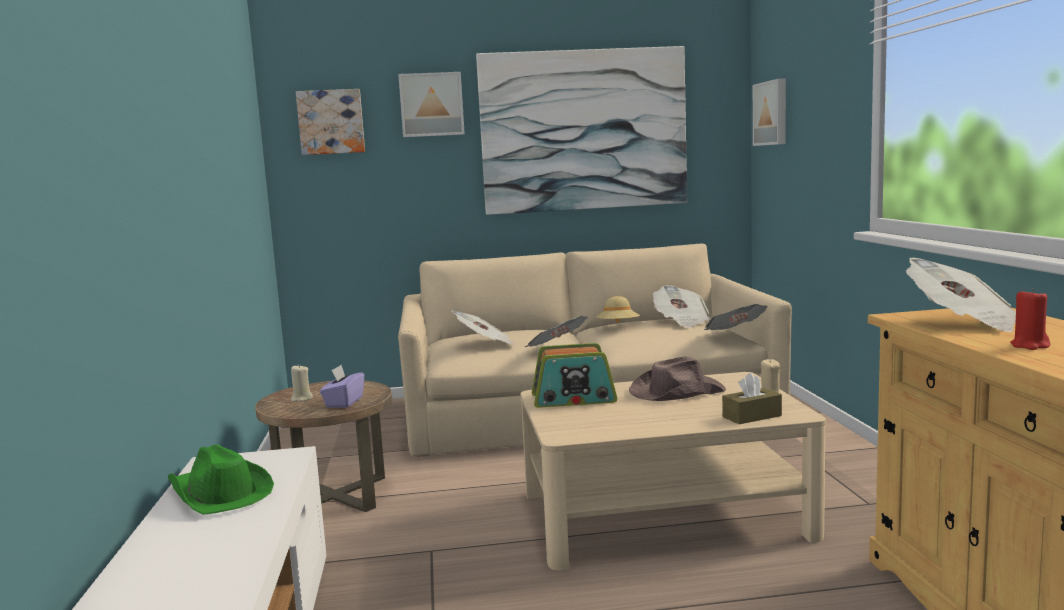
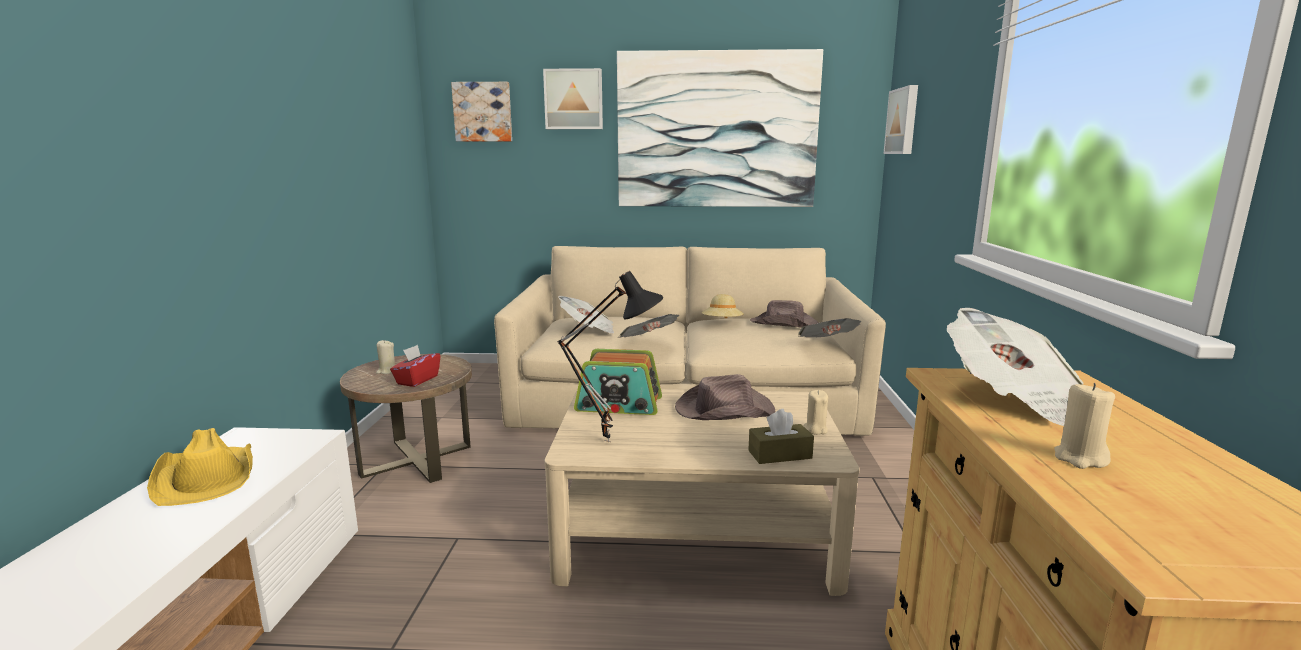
camera: 10 degrees right, 5 degrees up
green hat [168,445,274,515] -> yellow hat [147,428,253,506]
purple tissue box [320,365,364,408] -> red tissue box [390,345,440,387]
newspaper [653,285,711,328] -> brown hat [750,300,818,328]
red candle [1010,288,1050,350] -> beige candle [1054,383,1115,469]
none -> black table lamp [557,271,663,442]

